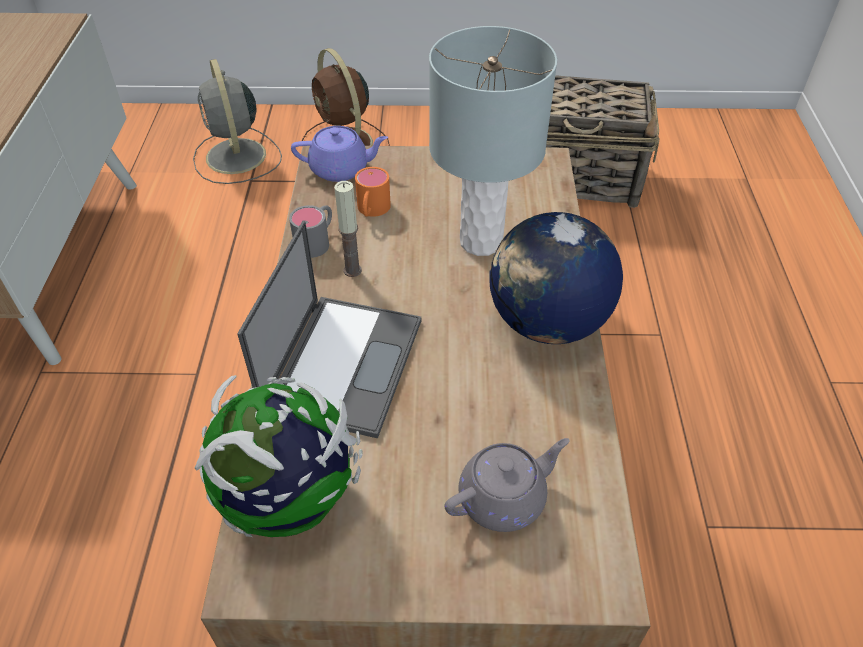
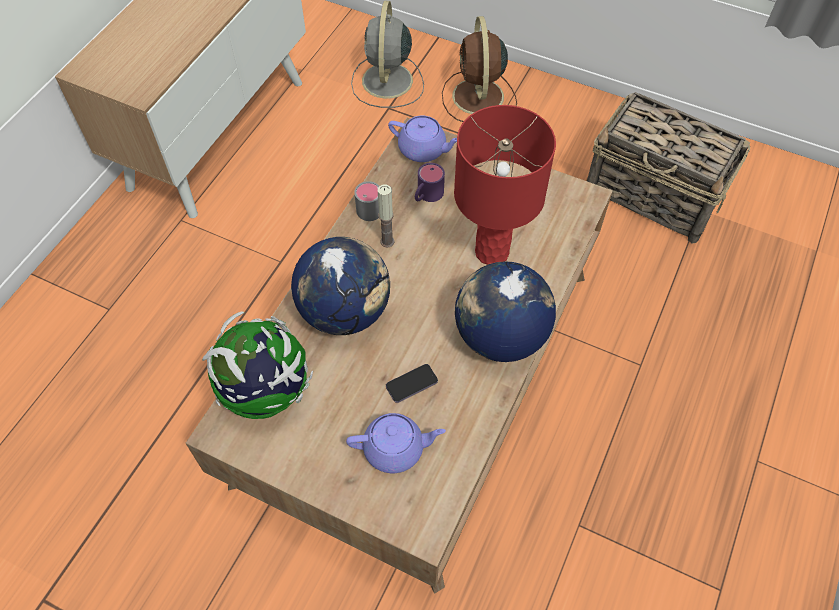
camera: 25 degrees right, 10 degrees up
laptop [237,220,421,438] -> globe [291,237,390,335]
orange mug [355,167,391,217] -> purple mug [415,163,445,202]
grey table lamp [429,26,557,256] -> red table lamp [454,105,556,265]
grey teapot [445,438,570,532] -> purple teapot [346,413,446,473]
none -> phone [386,364,438,403]

